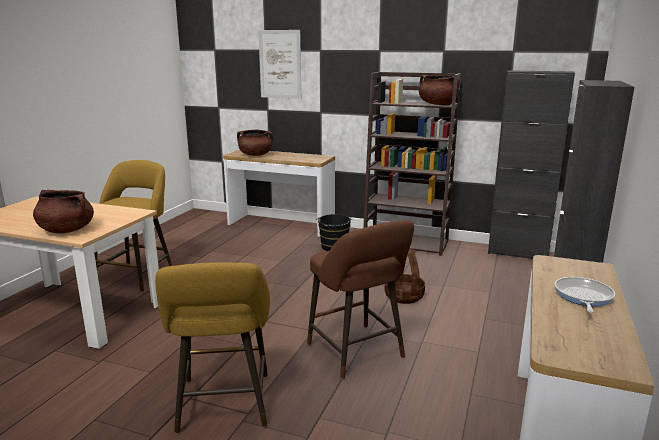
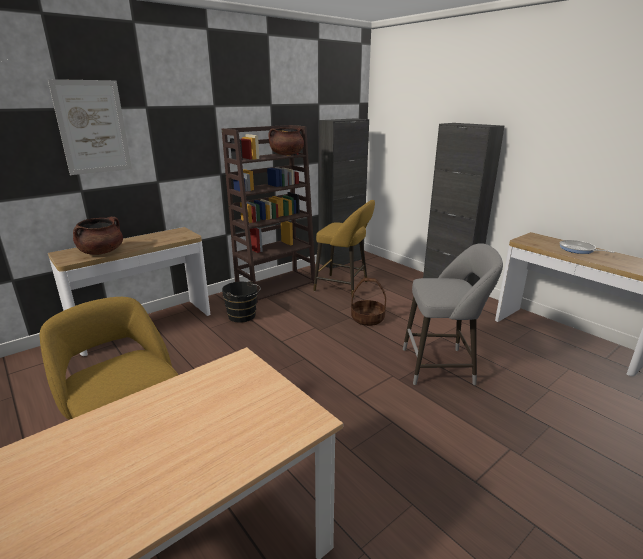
camera: 60 degrees left, 5 degrees up
brown cooking pot [33,190,94,233] -> none
yellow stool [155,262,270,433] -> yellow stool moved to [313,200,375,298]
brown stool [307,220,414,379] -> grey stool [403,243,503,385]

